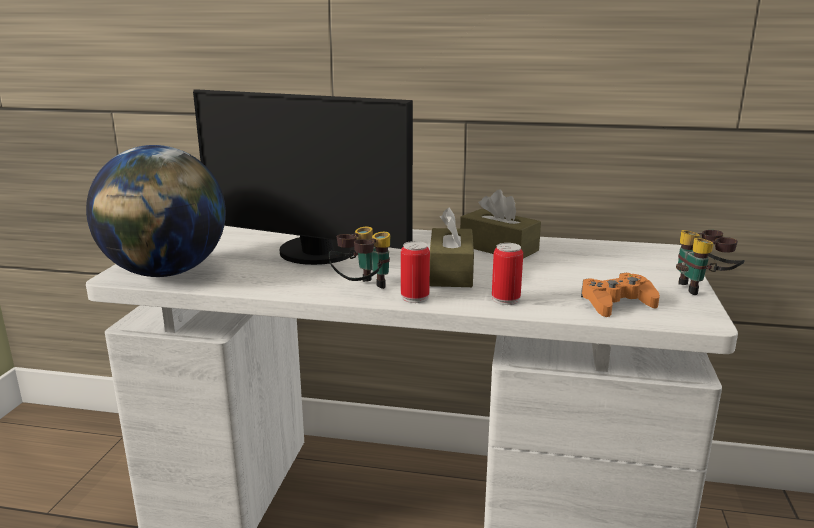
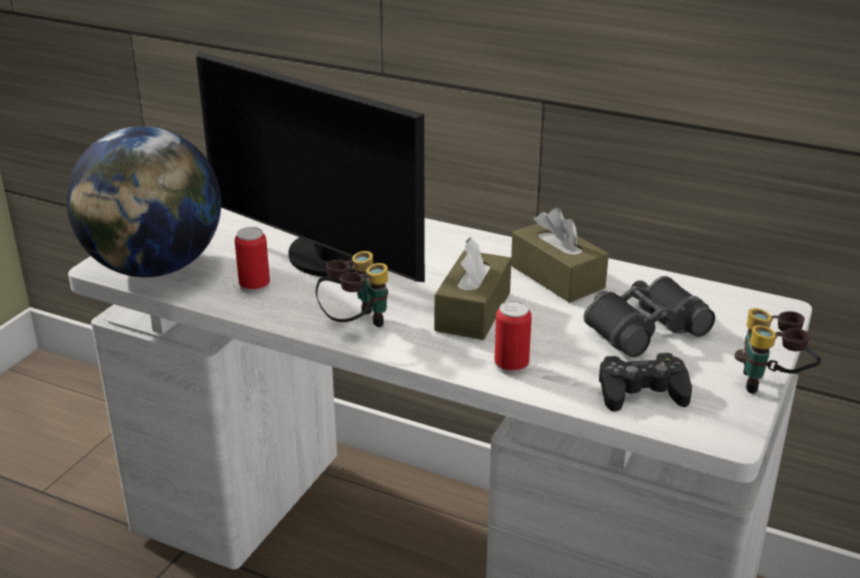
camera: 15 degrees right, 10 degrees up
can [401,241,430,303] -> can moved to [235,227,270,294]
orange game controller [581,273,660,317] -> black game controller [599,353,692,412]
none -> black binoculars [584,276,715,357]

